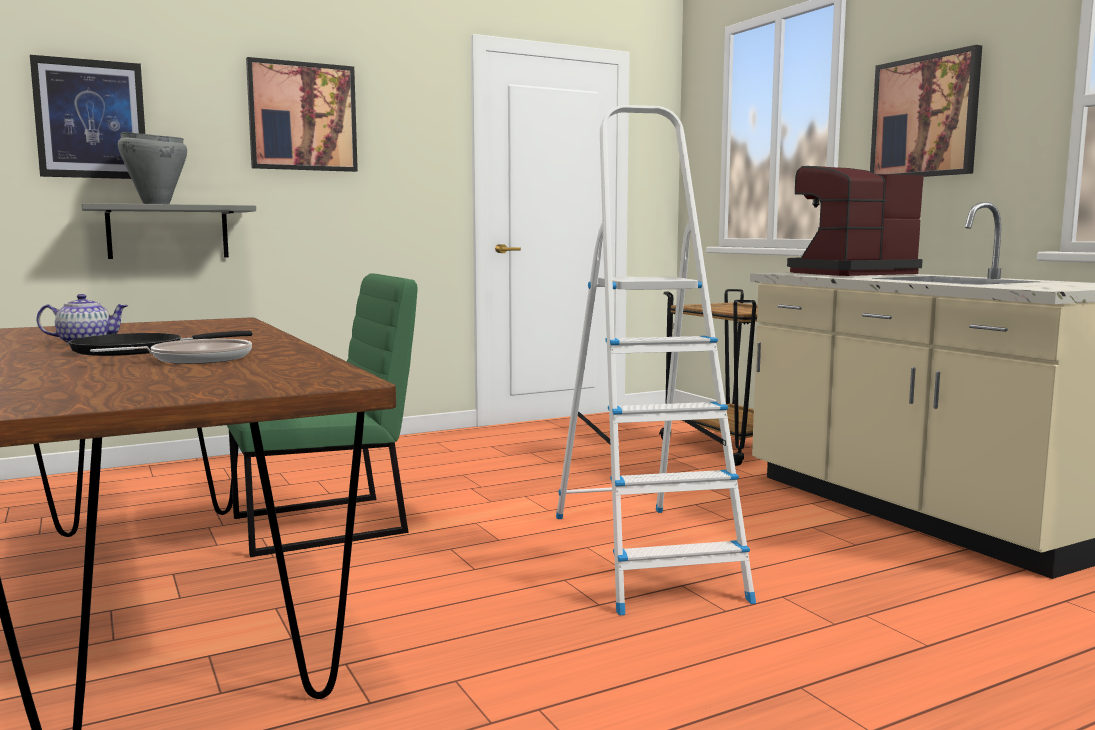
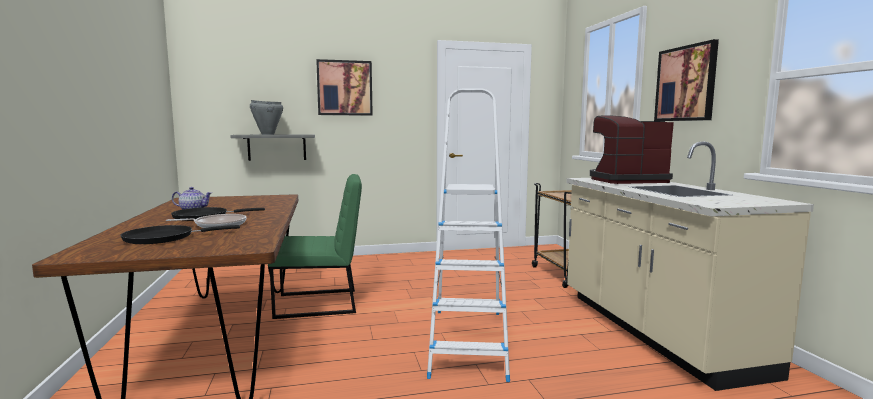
camera: 15 degrees right, 0 degrees up
picture [30,55,145,179] -> none
none -> black frying pan [120,225,240,244]

